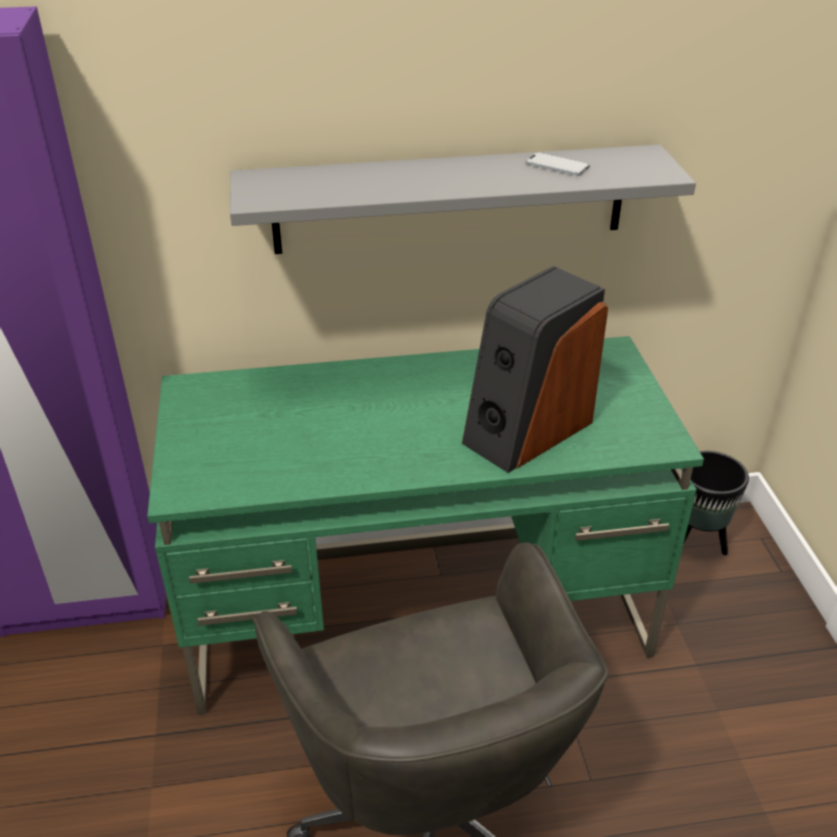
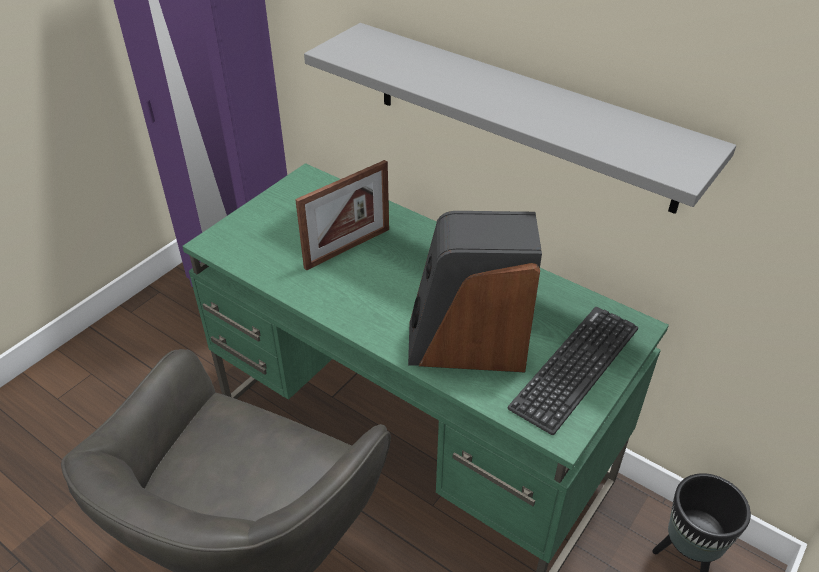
camera: 45 degrees right, 5 degrees up
phone [526,152,590,176] -> none
none -> picture frame [295,160,389,271]
none -> keyboard [507,307,638,435]

